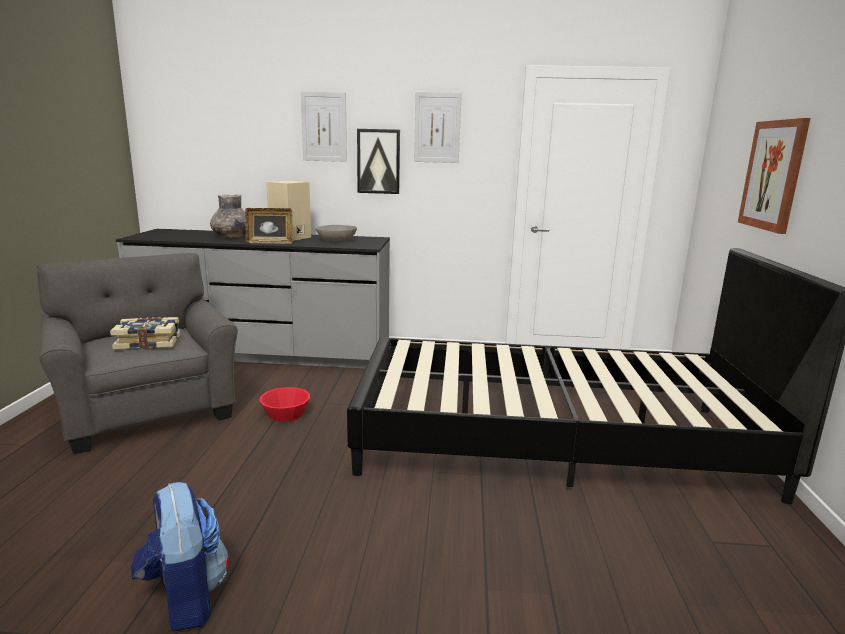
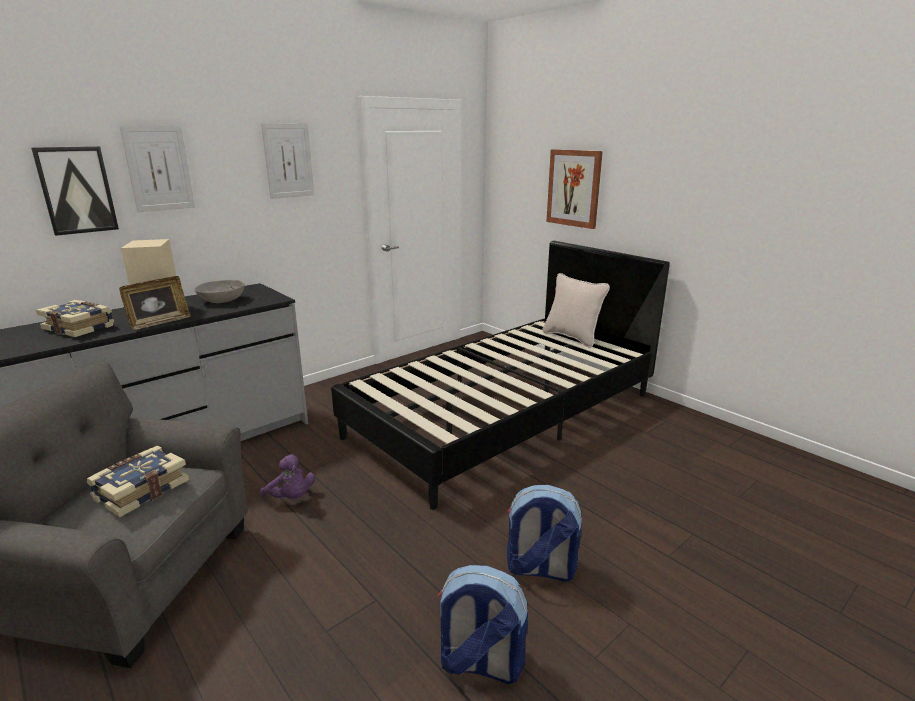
camera: 45 degrees left, 5 degrees up
grey vase [210,194,246,237] -> book [36,300,114,337]
red bowl [259,387,310,422] -> purple plush toy [260,454,315,499]
picture [357,129,400,194] -> picture moved to [31,146,119,236]
none -> backpack [507,485,582,582]
none -> beige pillow [542,273,610,348]

